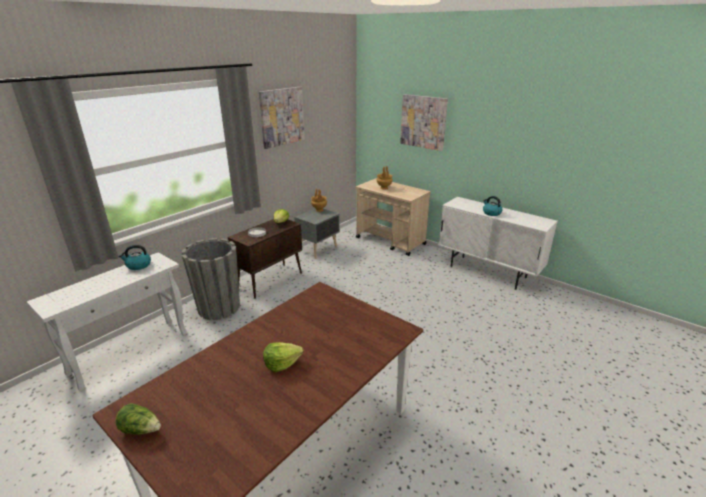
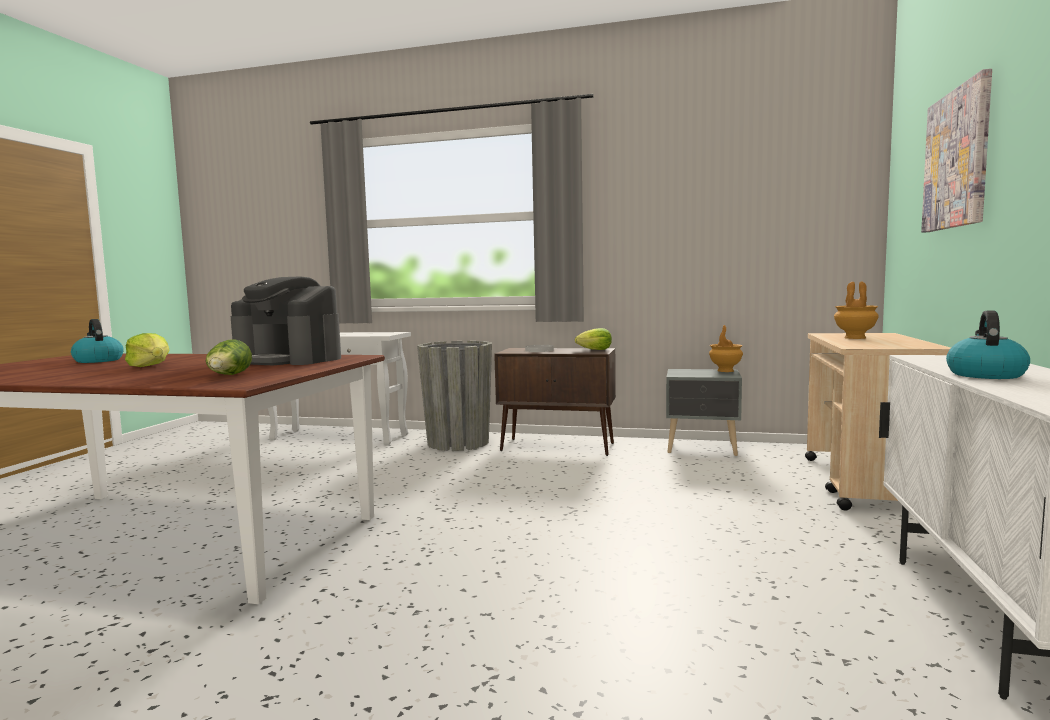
camera: 65 degrees right, 20 degrees down
lettuce [115,403,161,434] -> lettuce moved to [206,340,252,375]
kettle [119,245,151,270] -> kettle moved to [71,319,124,363]
picture [259,87,304,149] -> none
none -> coffee machine [231,276,341,365]

